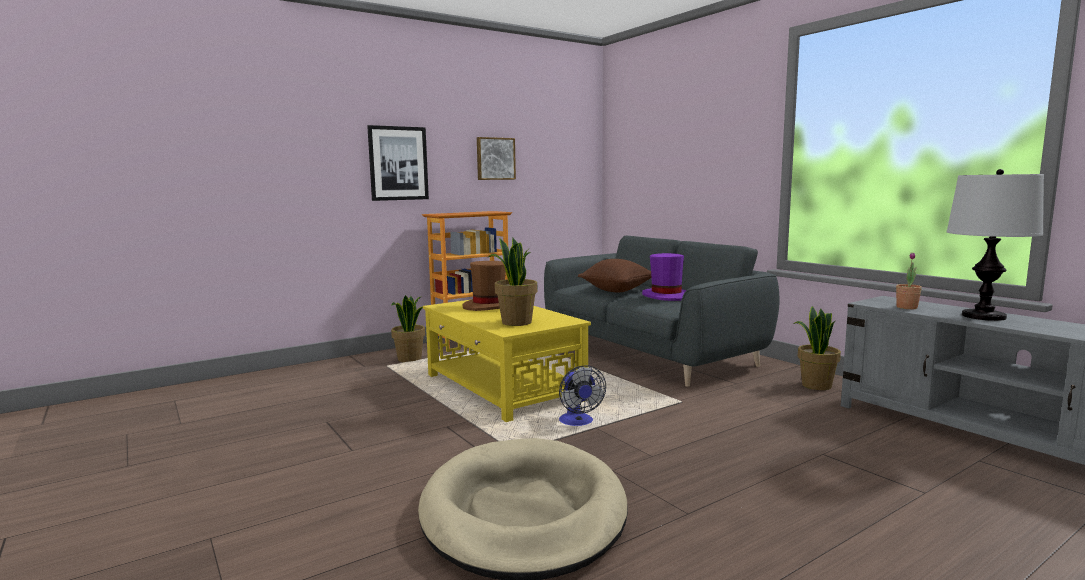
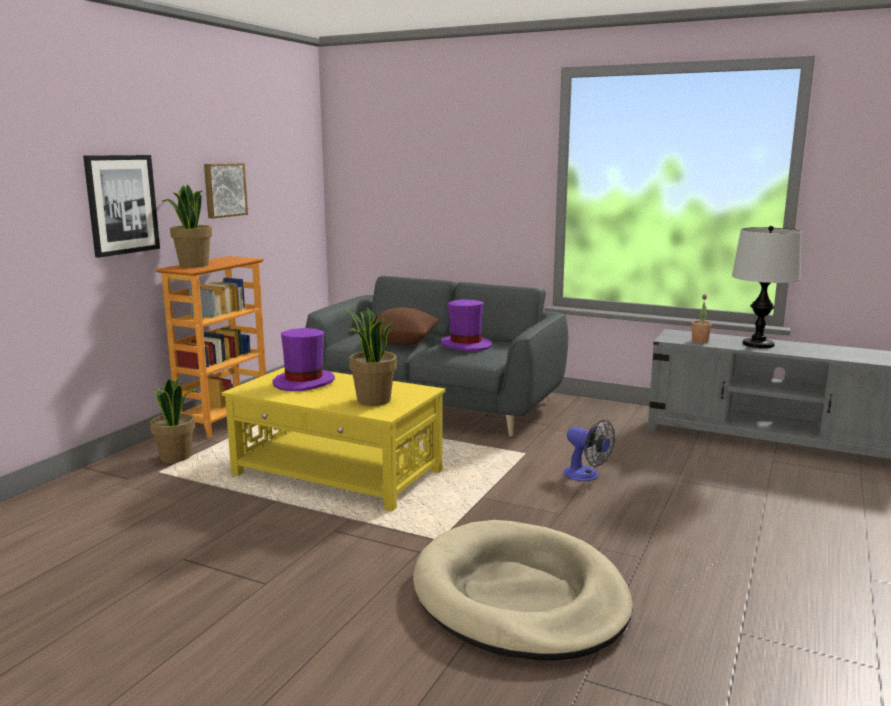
camera: 30 degrees left, 5 degrees up
brown hat [462,261,506,311] -> purple hat [273,328,335,391]
fan [559,365,606,426] -> fan moved to [563,420,615,481]
potted plant [793,306,841,390] -> potted plant moved to [162,184,212,268]

